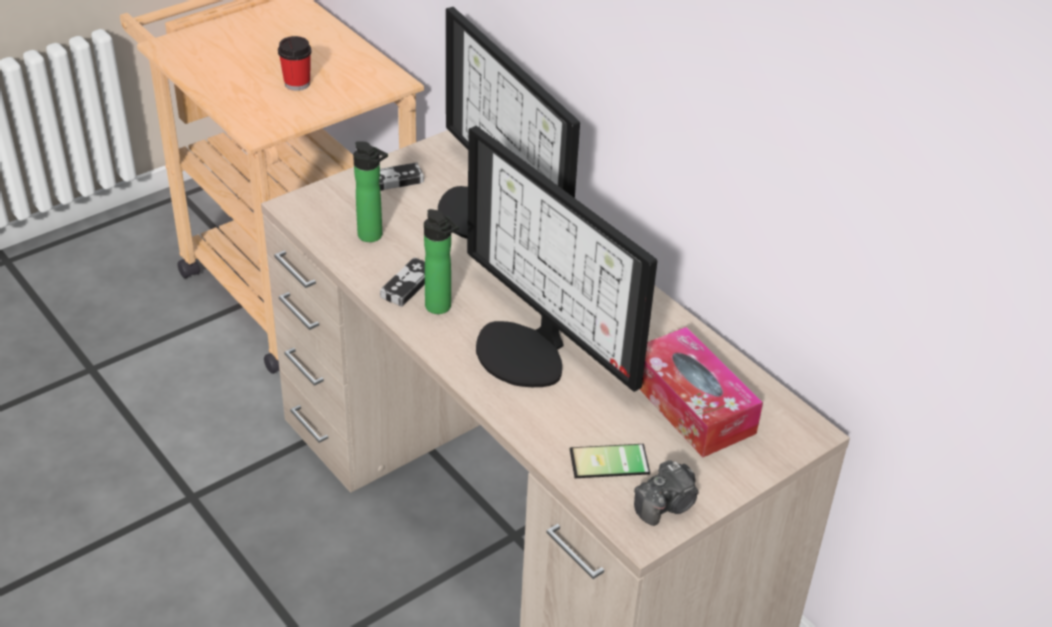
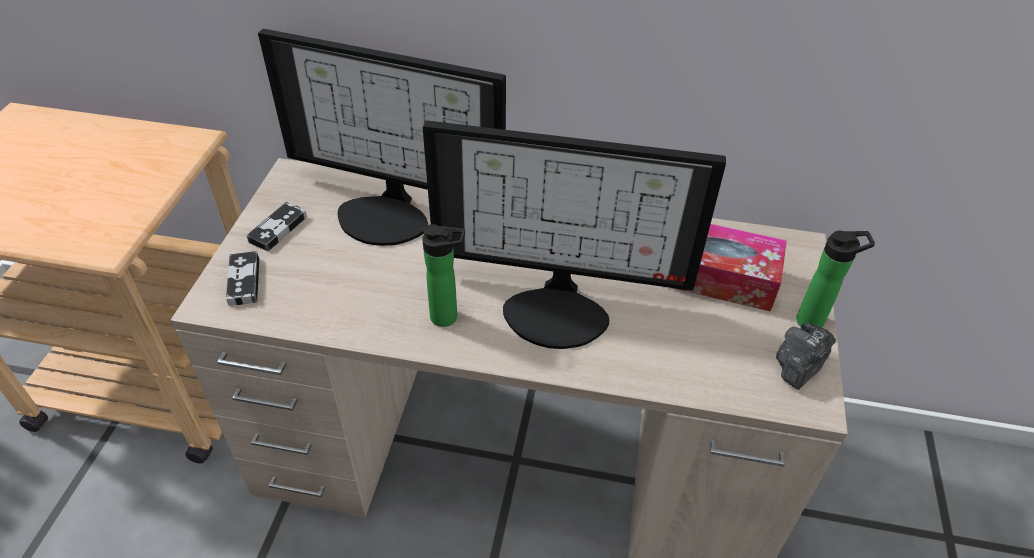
camera: 40 degrees left, 5 degrees up
cup [278,36,312,91] -> none
bottle [353,141,388,242] -> bottle moved to [796,231,875,328]
game controller [380,257,425,307] -> game controller moved to [226,251,259,306]
phone [570,444,650,478] -> none
camera [634,460,699,526] -> camera turned 150 degrees counterclockwise [776,324,836,390]

